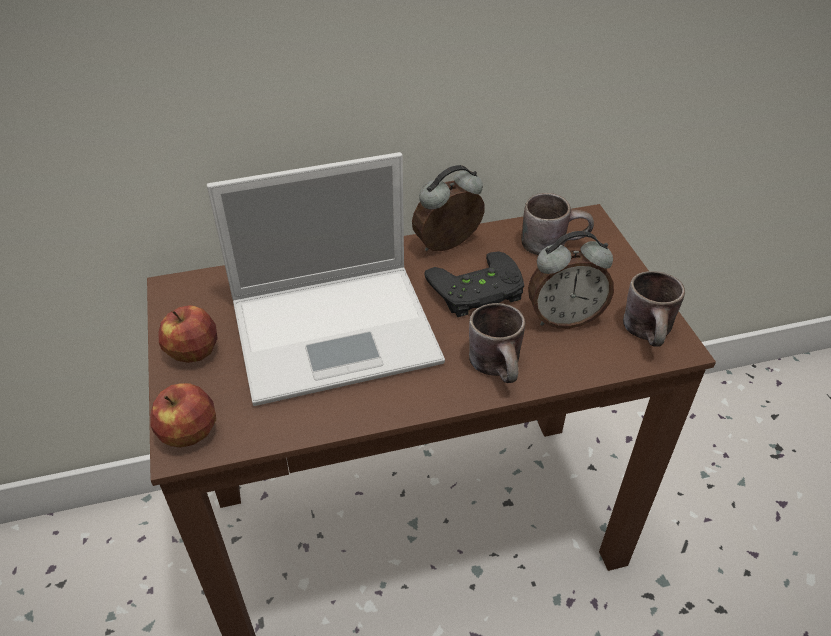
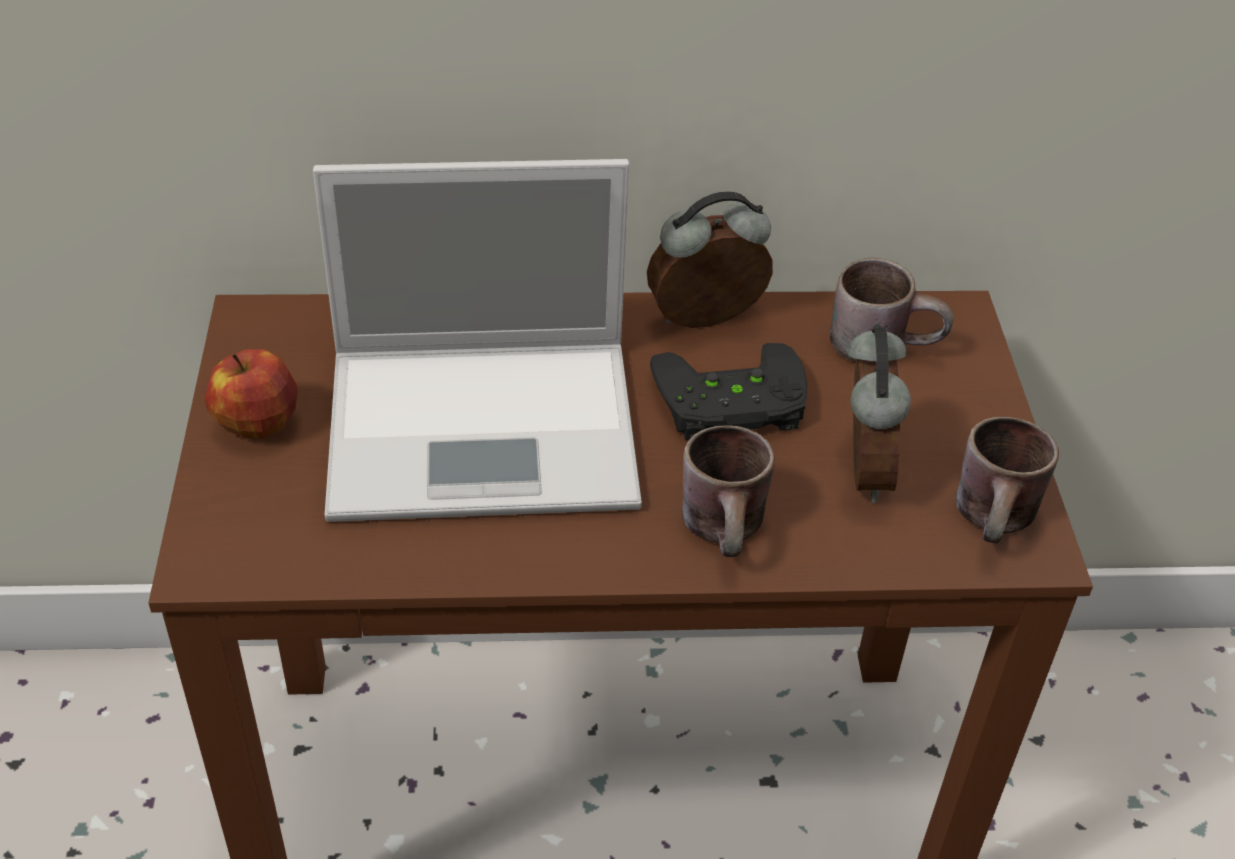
camera: 10 degrees right, 0 degrees up
apple [151,383,216,448] -> none
alarm clock [528,231,614,329] -> alarm clock turned 90 degrees counterclockwise [848,324,911,503]

